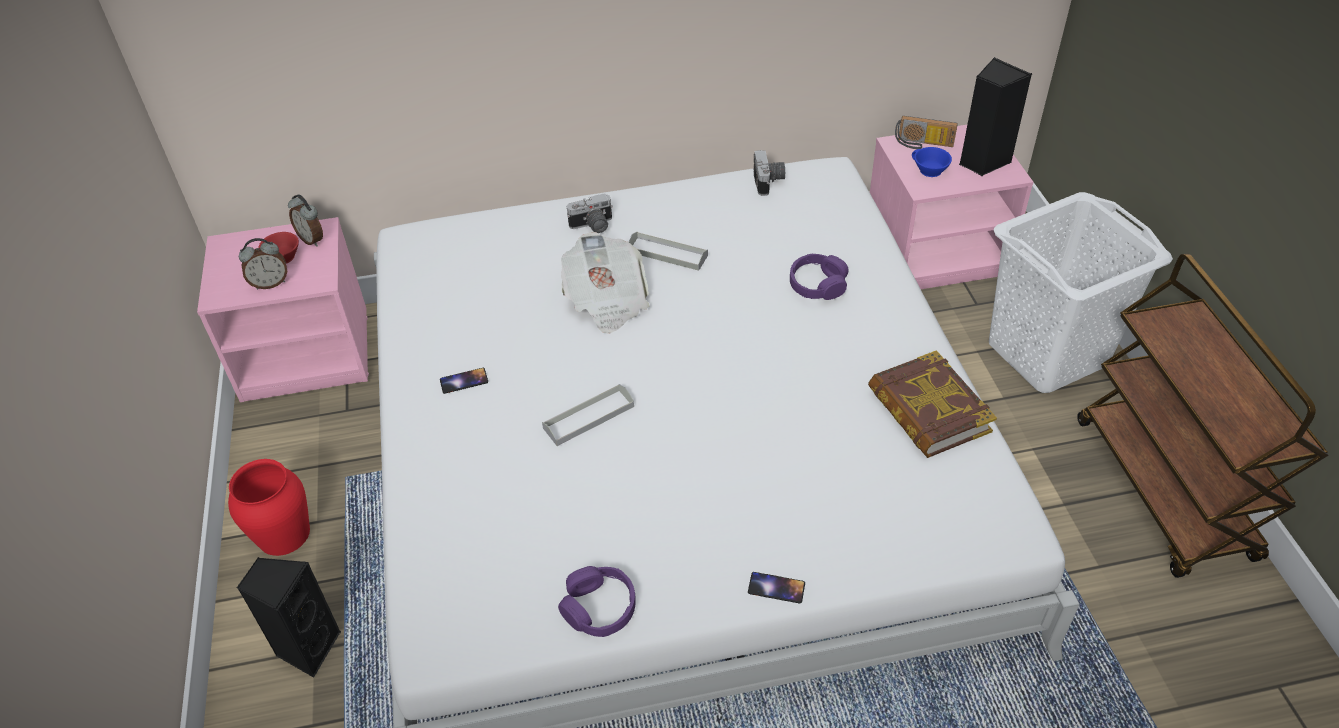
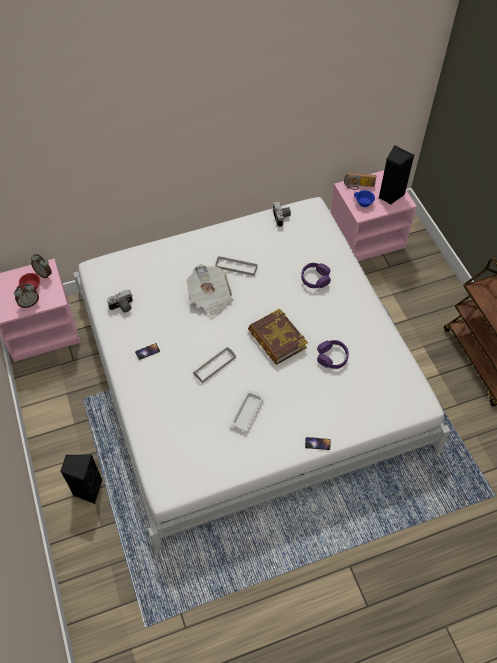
camera: 10 degrees left, 10 degrees up
red vase [228,459,310,556] -> none
purple headphones [558,566,636,637] -> purple headphones moved to [317,340,349,369]
camera [567,193,613,233] -> camera moved to [107,289,133,313]
book [868,350,997,458] -> book moved to [248,308,308,364]
white laundry basket [989,192,1173,393] -> none
none -> white tray [230,390,264,431]

